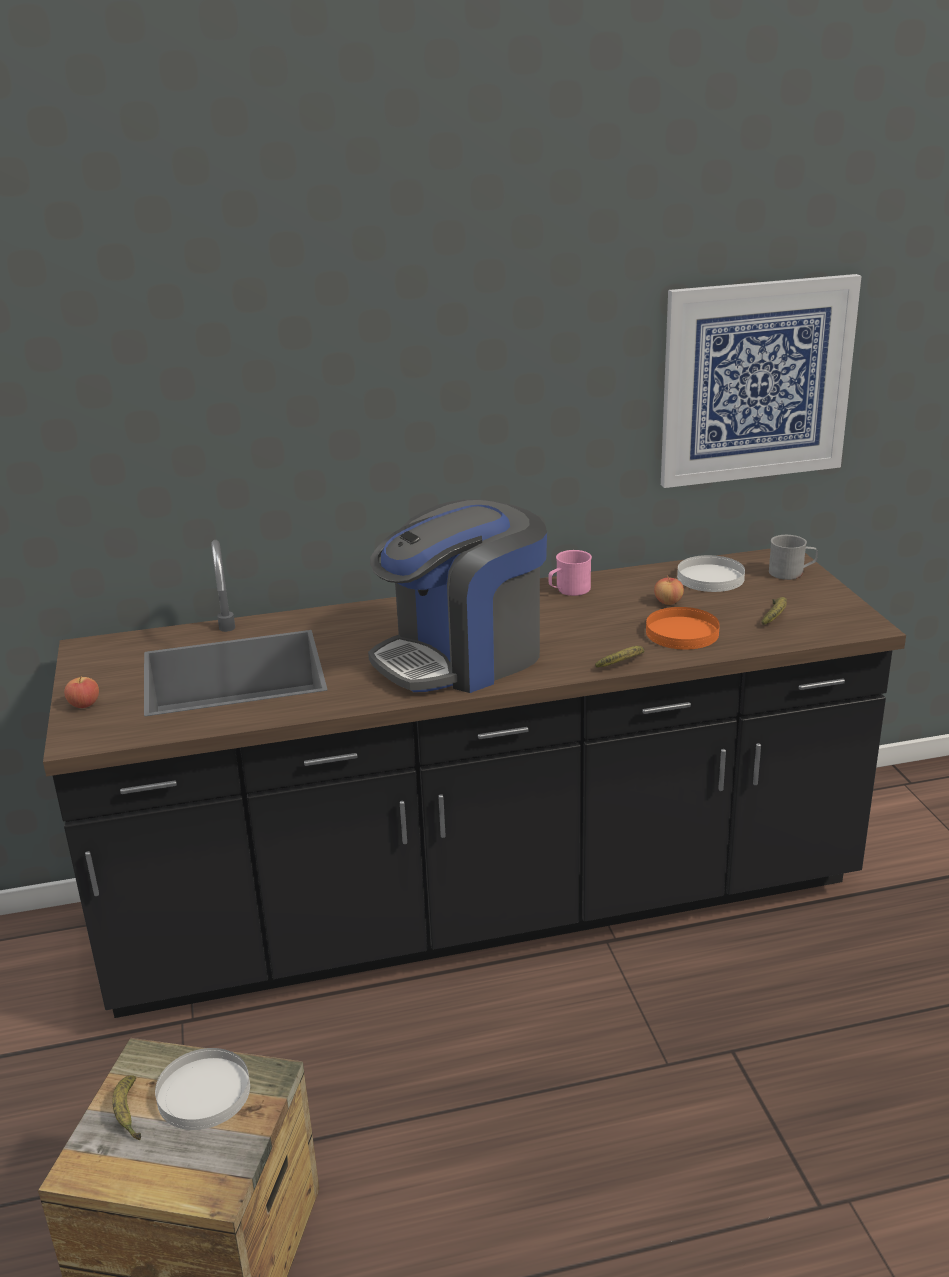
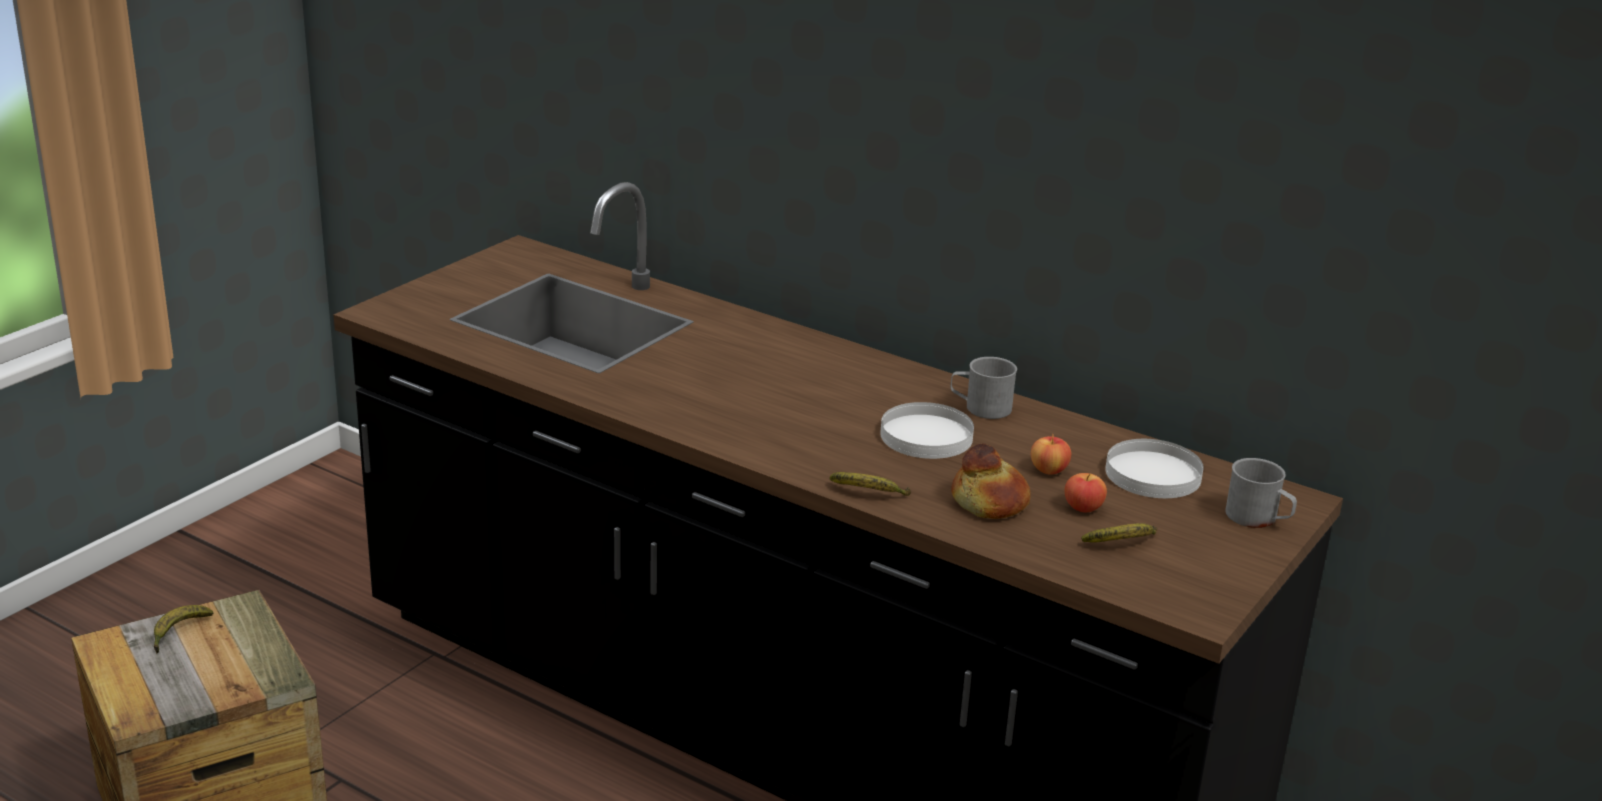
camera: 45 degrees right, 0 degrees up
apple [64,677,99,708] -> apple moved to [1064,473,1107,512]
white plate [155,1048,250,1130] -> white plate moved to [880,402,974,459]
coffee machine [368,499,547,693] -> none
pink mug [549,550,592,596] -> grey mug [951,357,1017,419]
orange plate [646,607,720,650] -> bread [951,444,1031,519]
picture [661,274,861,488] -> none

